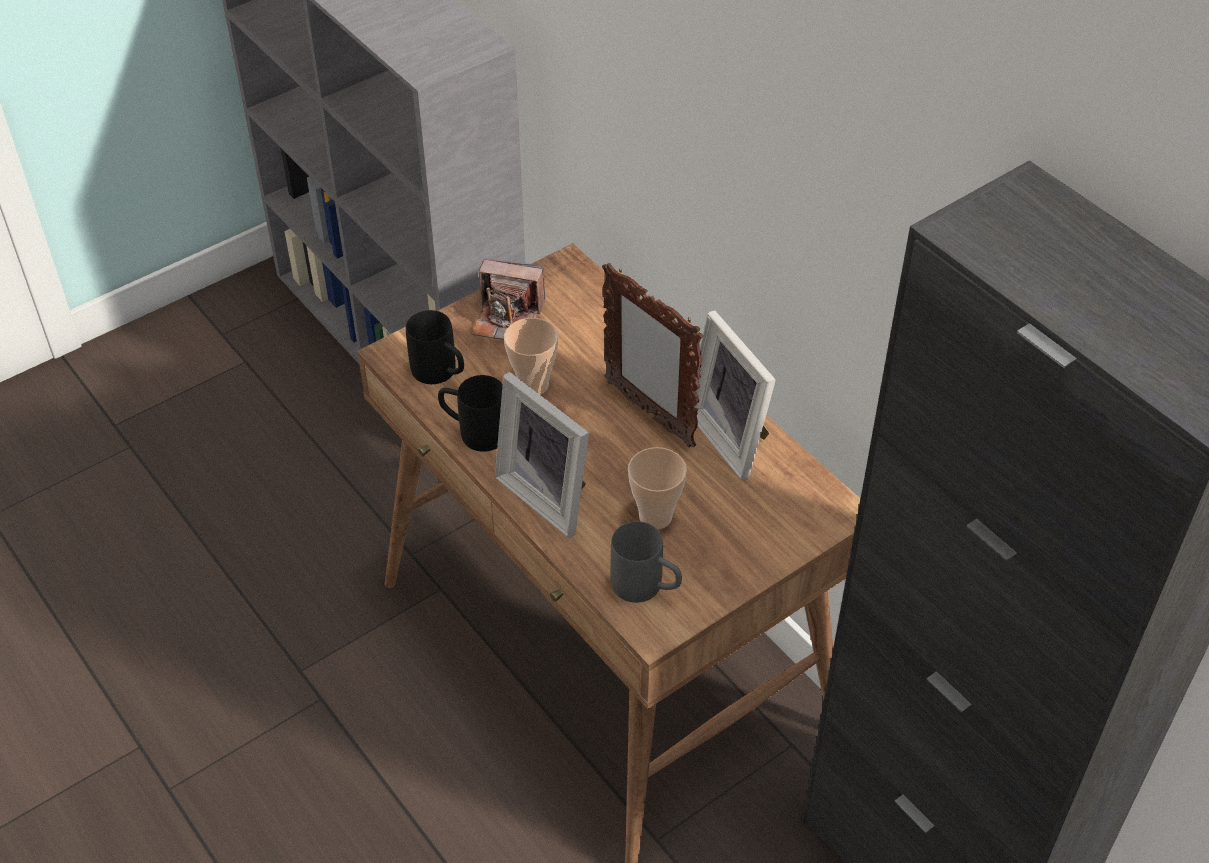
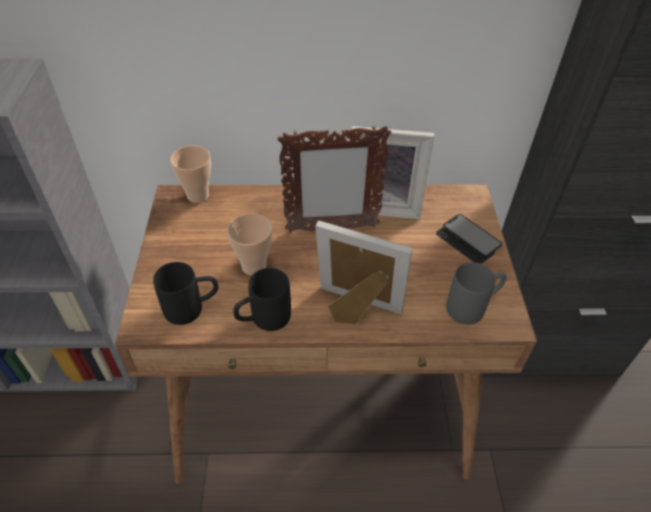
camera: 55 degrees left, 0 degrees up
camera [471,259,545,340] -> none
picture frame [495,372,589,538] -> picture frame turned 150 degrees counterclockwise [315,221,412,324]
cup [628,447,687,529] -> cup moved to [170,146,211,203]
none -> phone [436,214,502,264]

